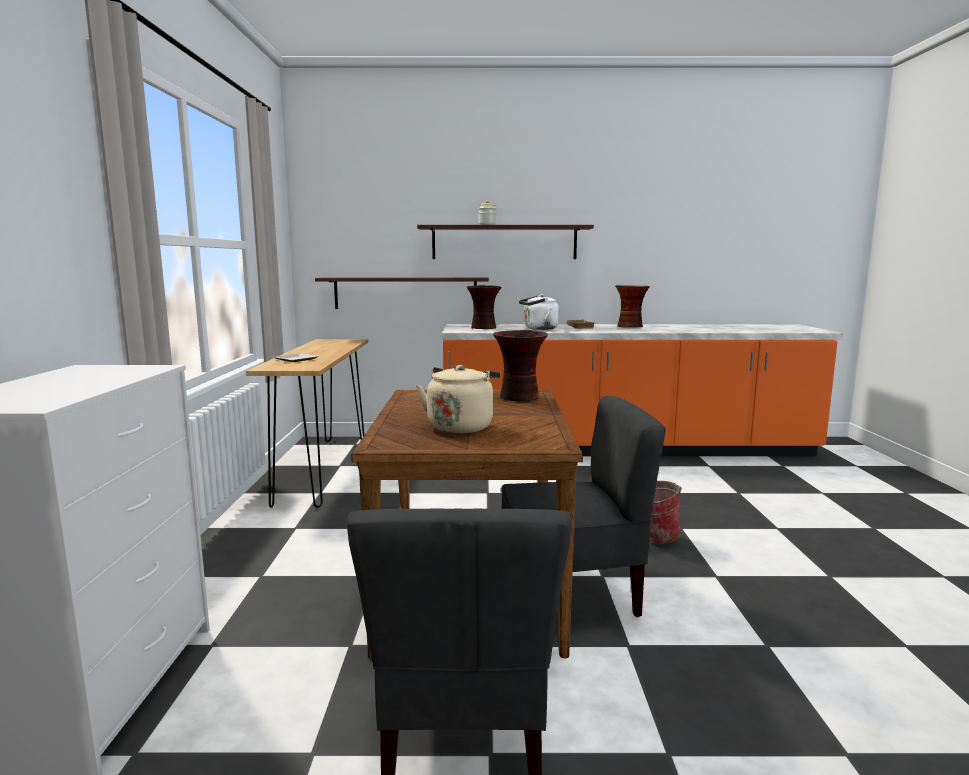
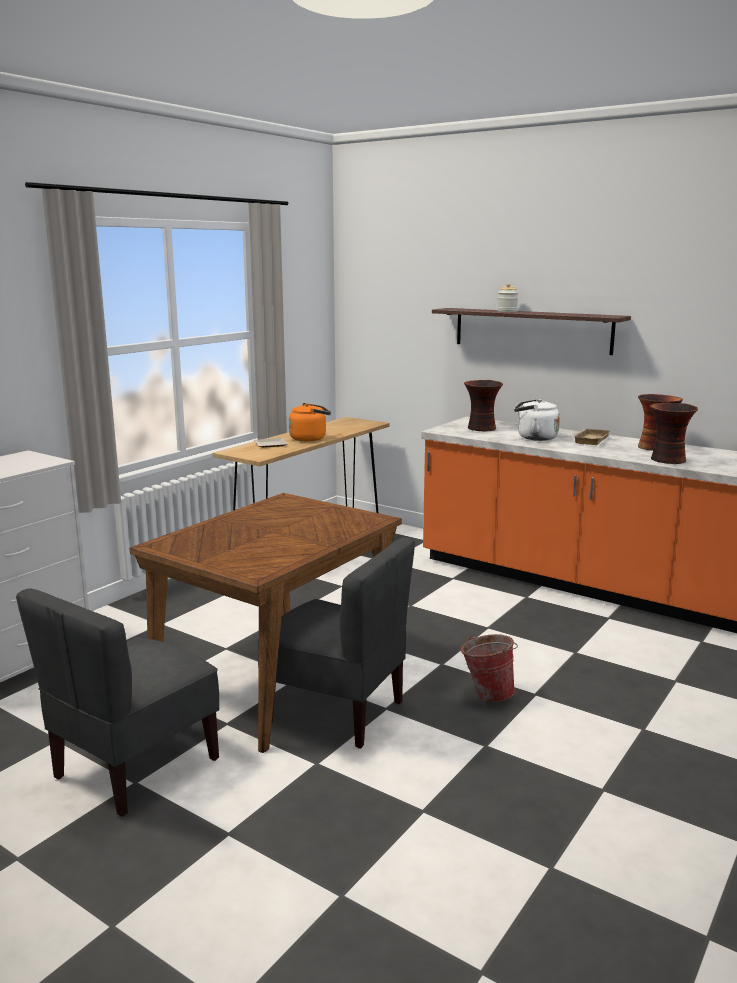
camera: 35 degrees right, 5 degrees up
shelf [315,277,489,309] -> none
beige kettle [416,365,500,433] -> none
vase [493,330,548,402] -> vase moved to [650,403,698,464]
none -> orange kettle [289,403,331,441]

